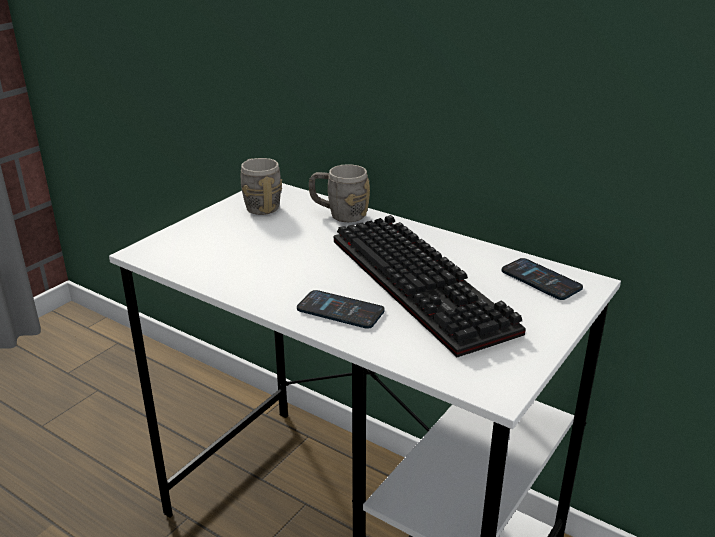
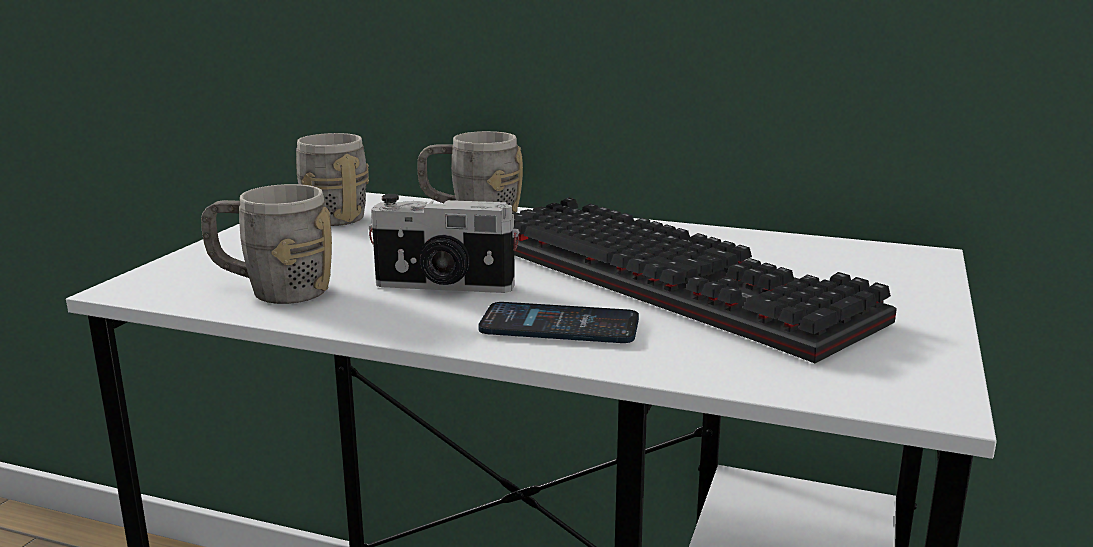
camera: 15 degrees left, 10 degrees down
phone [501,258,583,300] -> none
none -> grey mug [201,184,332,304]
none -> camera [368,194,520,293]

